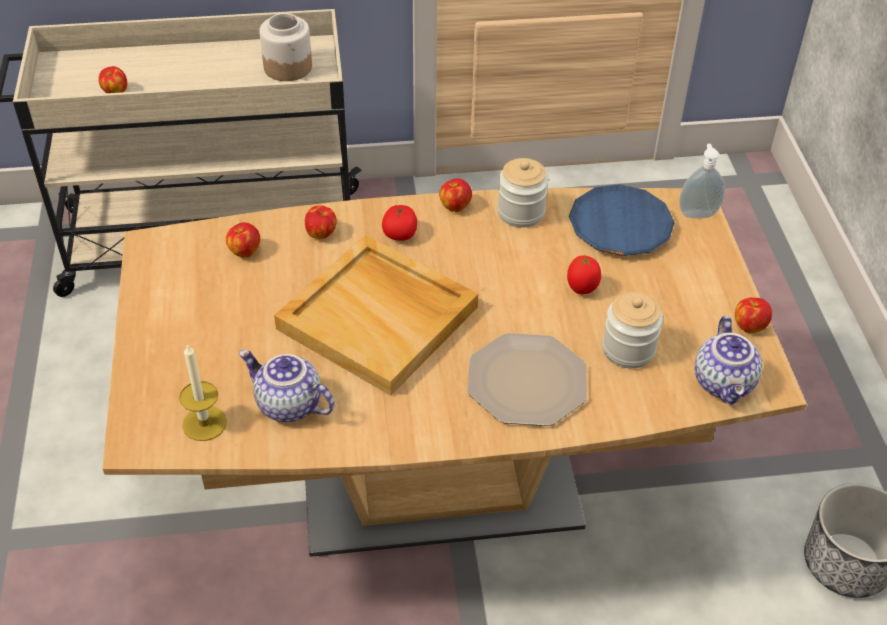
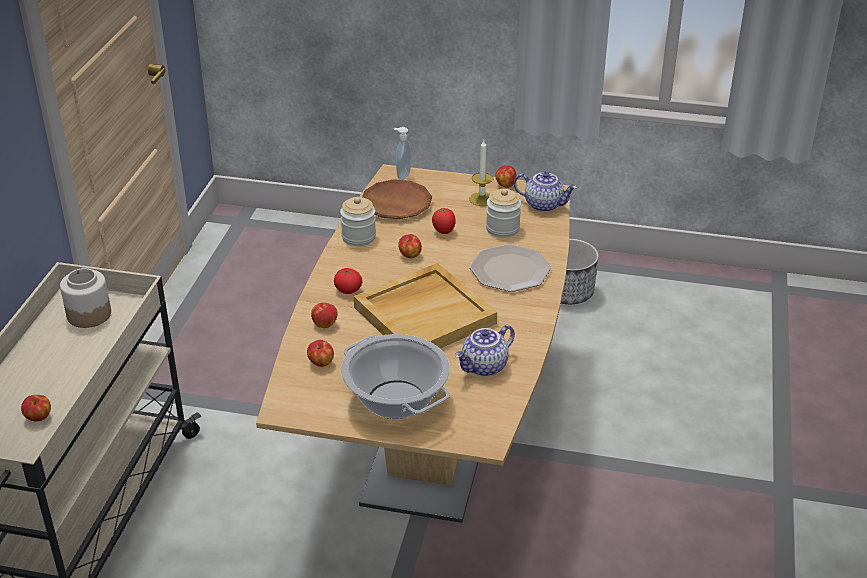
camera: 70 degrees left, 10 degrees down
candle [179,344,227,441] -> candle moved to [469,140,493,206]
apple [439,178,472,212] -> apple moved to [398,234,422,258]
blue plate [569,184,675,256] -> brown plate [362,179,432,219]
none -> cooking pot [341,334,450,419]

